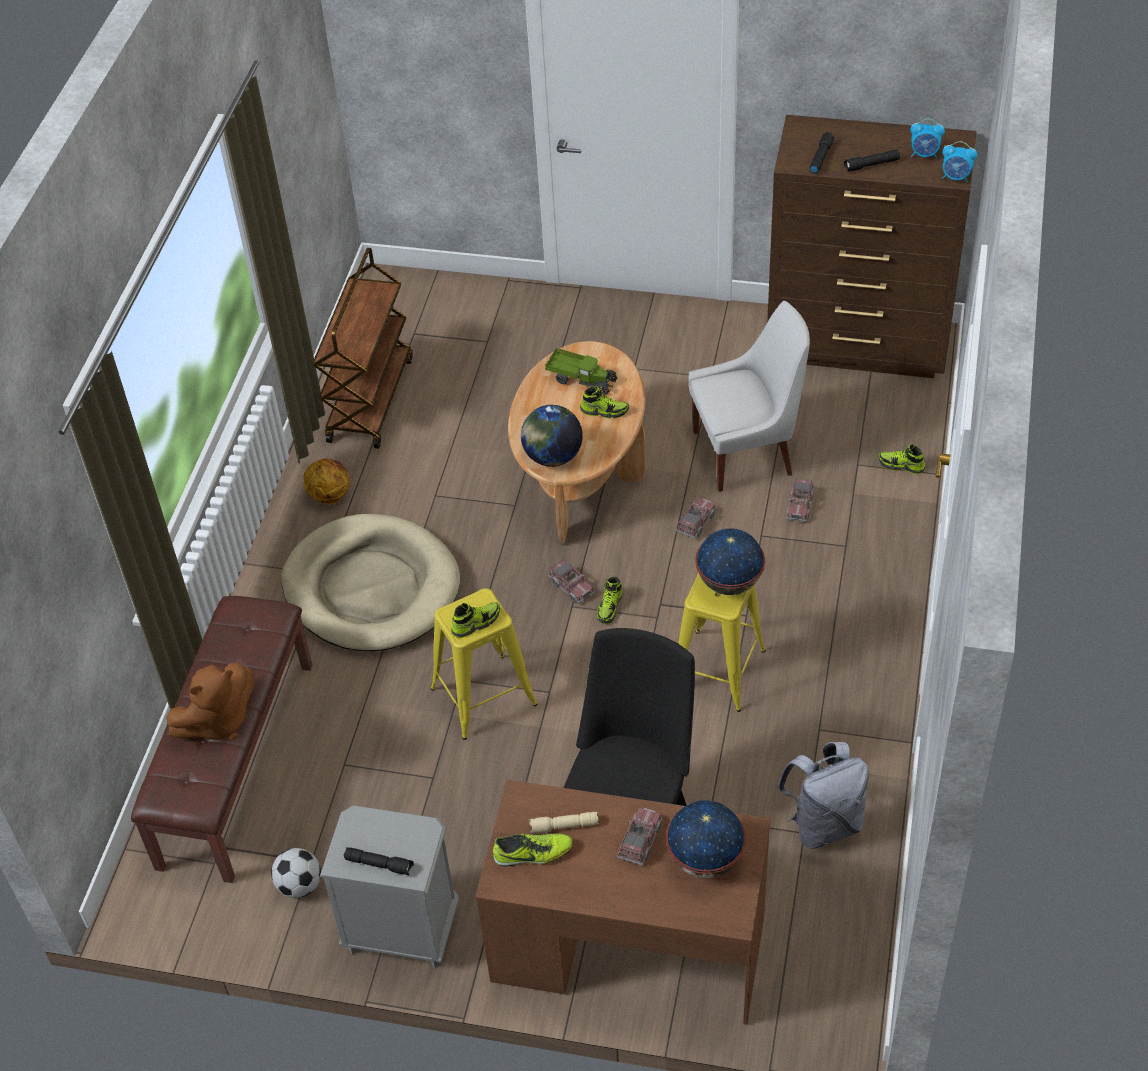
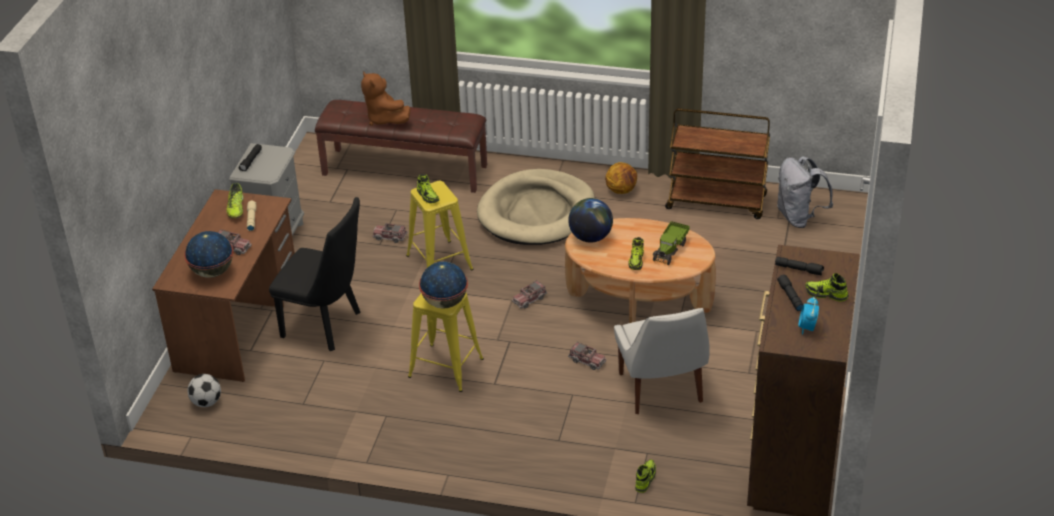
camera: 90 degrees right, 10 degrees down
football [271,848,321,898] -> football moved to [187,374,221,407]
shoe [597,577,623,624] -> shoe moved to [805,273,848,302]
grey backpack [777,742,869,849] -> grey backpack moved to [777,156,833,228]
toy truck [786,478,814,522] -> toy truck moved to [373,223,407,243]
alarm clock [942,141,977,183] -> none

